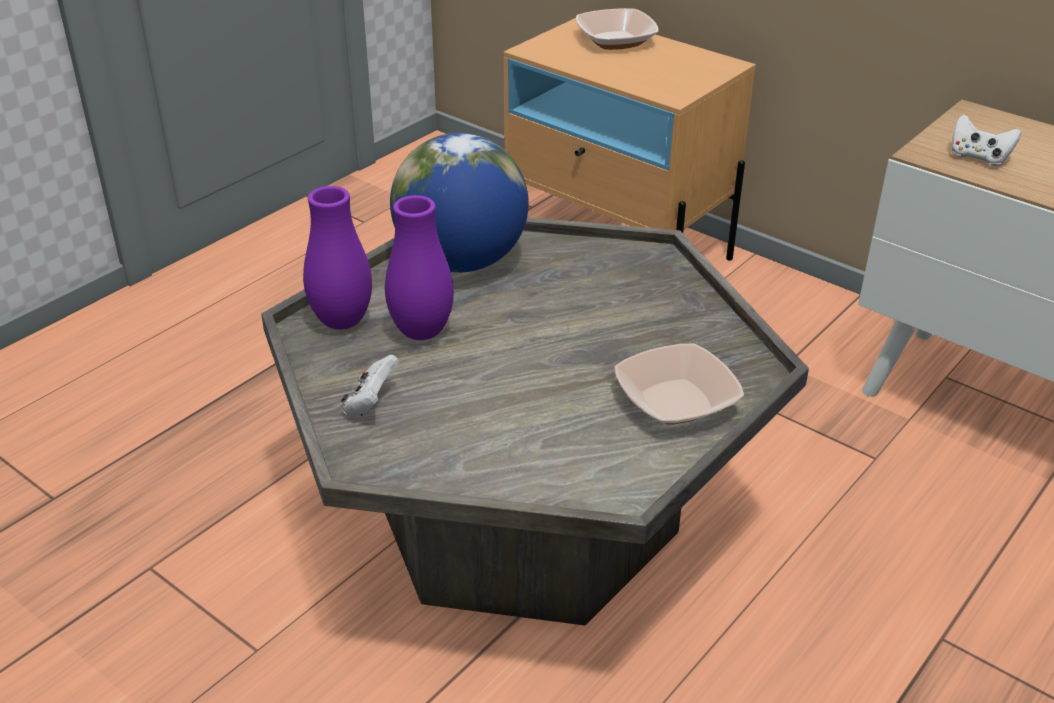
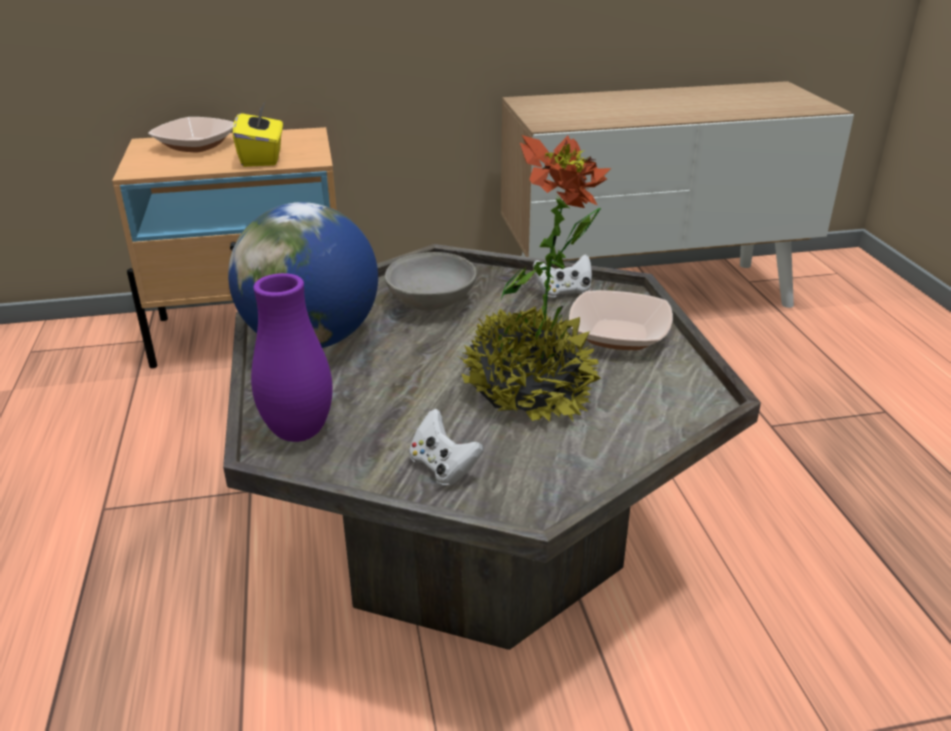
camera: 50 degrees left, 5 degrees down
purple vase [385,195,454,340] -> none
white game controller [951,114,1021,166] -> white game controller moved to [533,254,592,298]
none -> yellow tissue box [233,102,283,167]
none -> grey bowl [385,252,477,311]
none -> potted plant [458,135,611,422]

